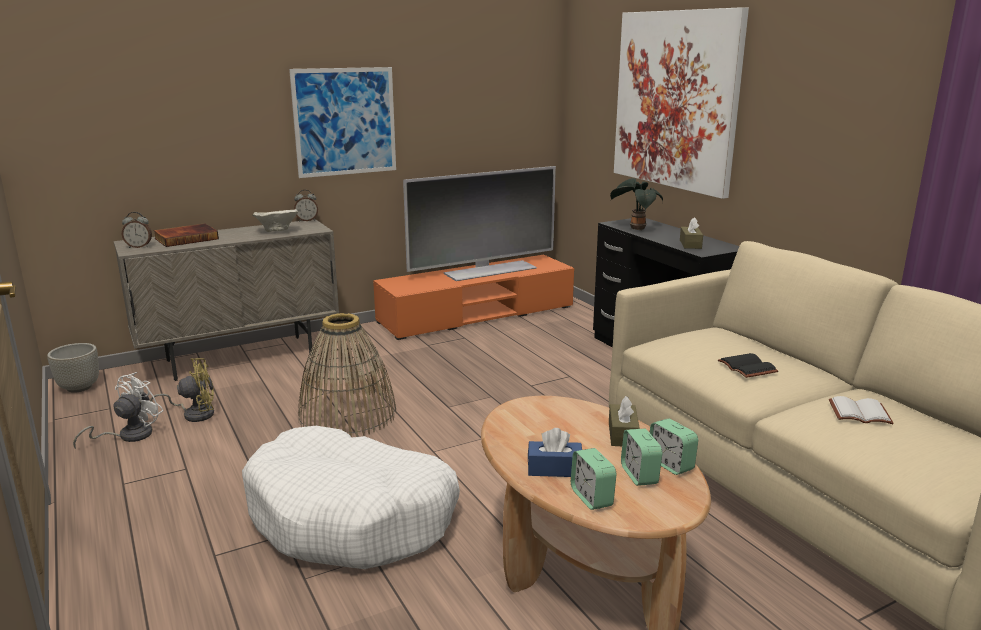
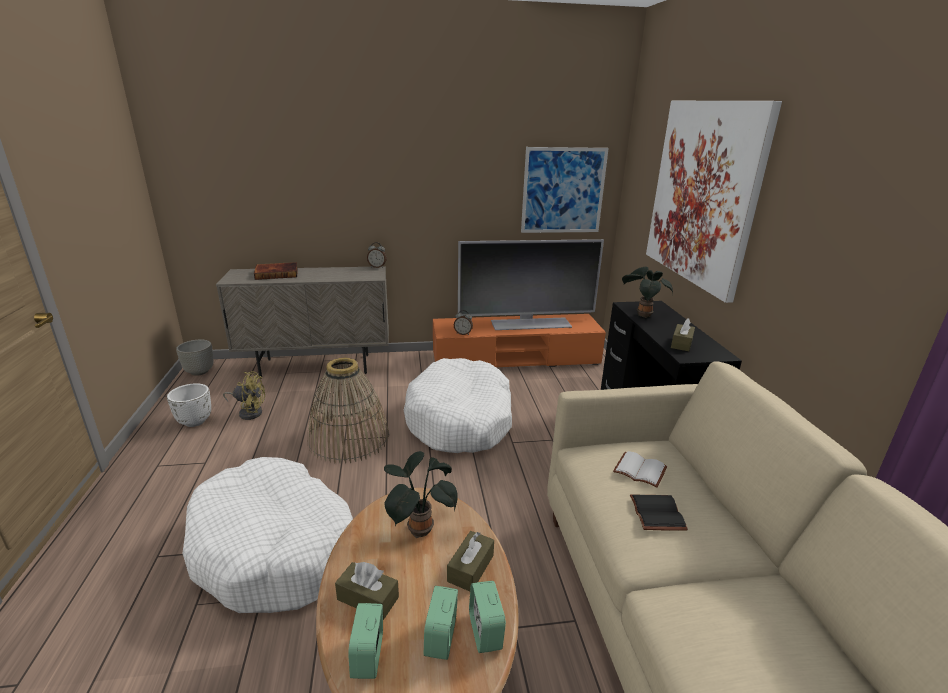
camera: 20 degrees right, 5 degrees up
white fan [73,372,164,449] -> white planter [167,383,211,427]
alarm clock [122,212,152,248] -> alarm clock moved to [454,310,473,335]
beige bowl [252,209,298,232] -> none
picture [289,67,396,178] -> picture moved to [521,147,609,233]
blue tissue box [528,428,582,477] -> brown tissue box [335,562,399,620]
white book [829,396,894,424] -> white book moved to [613,451,667,488]
none -> potted plant [384,451,458,538]
none -> white dog bed [404,358,512,453]

